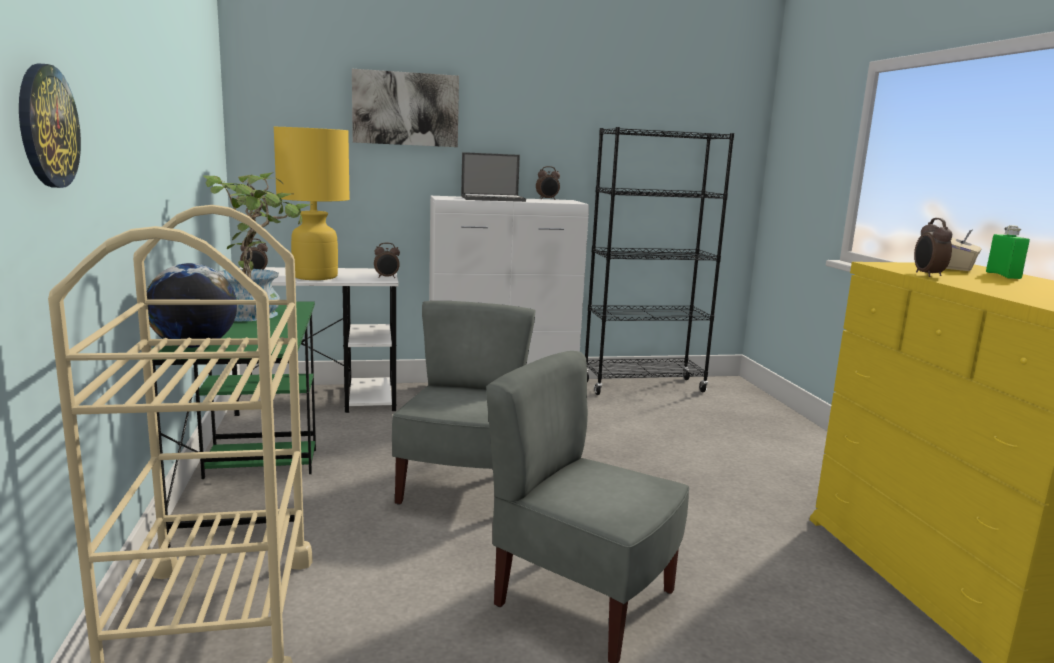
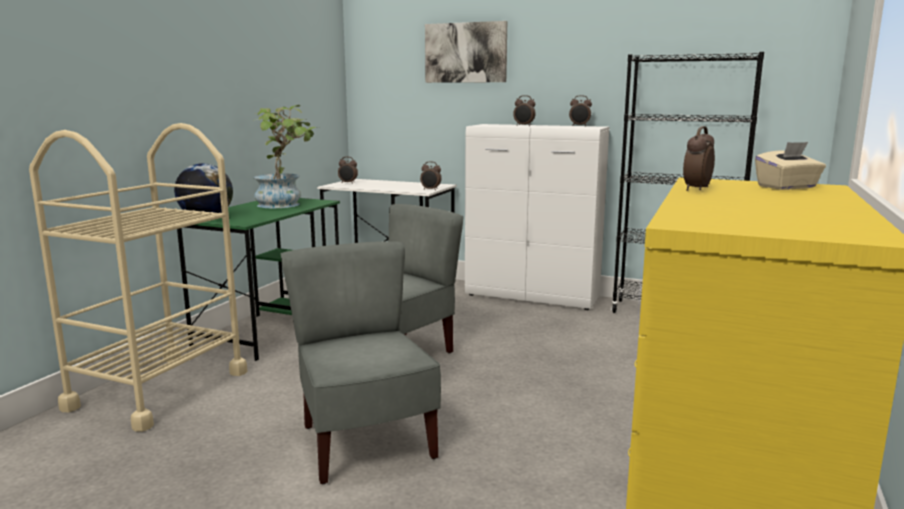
camera: 35 degrees right, 0 degrees up
wall clock [19,63,81,188] -> none
yellow table lamp [274,127,350,280] -> none
laptop [461,152,526,202] -> alarm clock [513,95,536,126]
green bottle [986,225,1030,279] -> none

